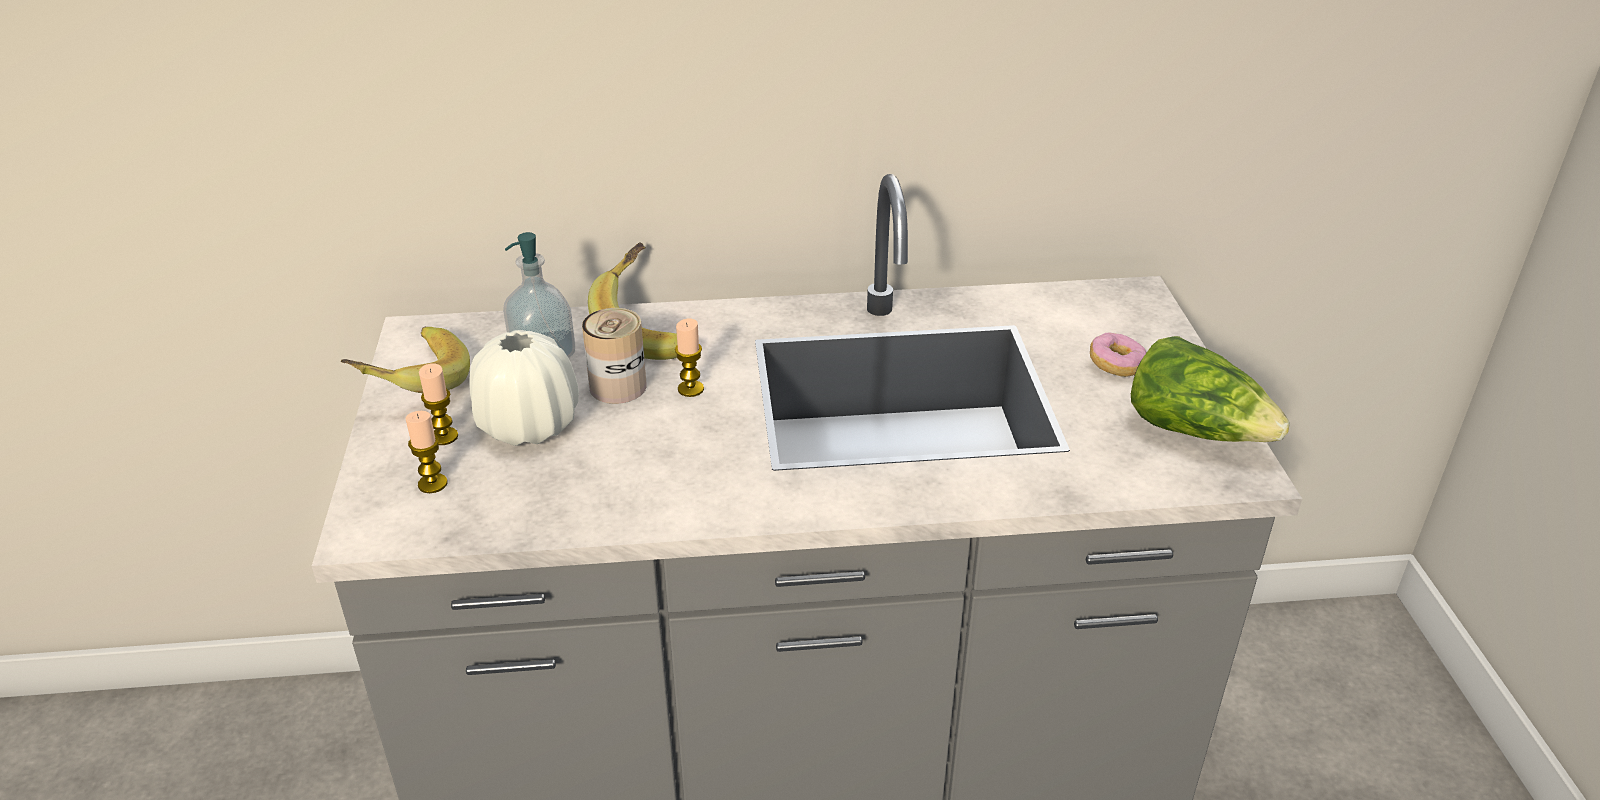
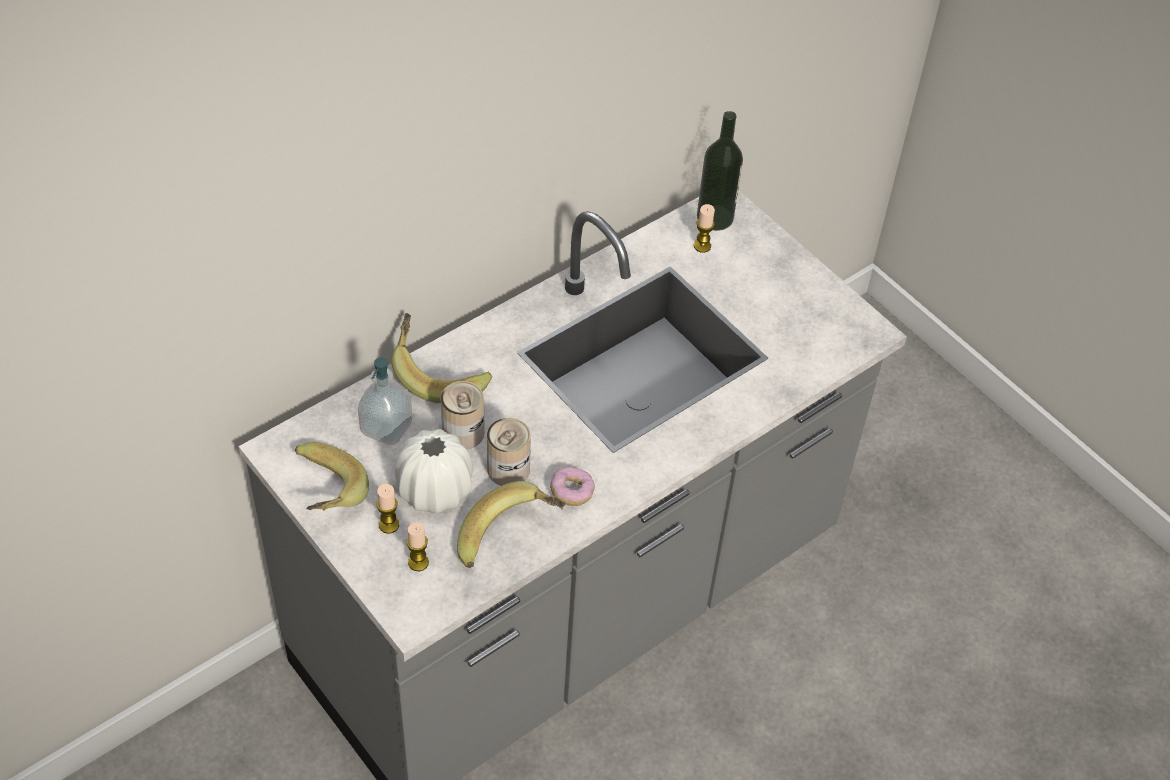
camera: 35 degrees left, 15 degrees up
candle [675,319,704,397] -> candle moved to [694,204,715,253]
donut [1090,332,1147,377] -> donut moved to [550,467,595,506]
lettuce [1131,336,1290,442] -> none
none -> banana [457,481,565,568]
none -> can [487,418,531,486]
none -> bottle [697,111,743,231]

